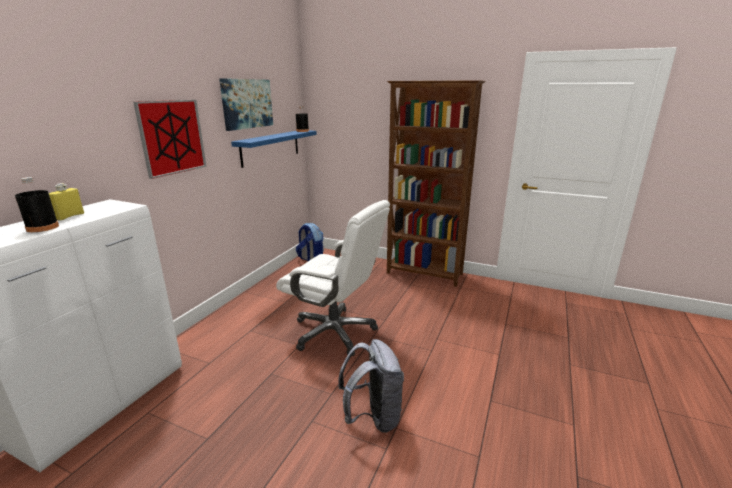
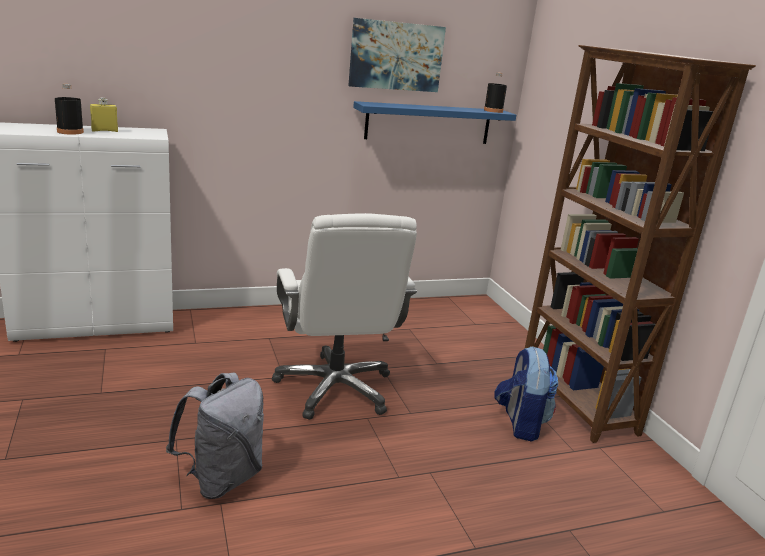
camera: 45 degrees right, 0 degrees up
picture [133,100,207,179] -> none
backpack [296,223,324,261] -> backpack moved to [494,346,558,441]

